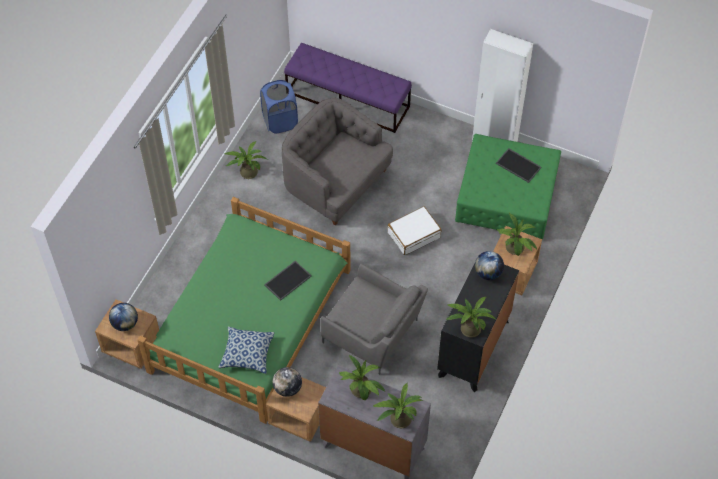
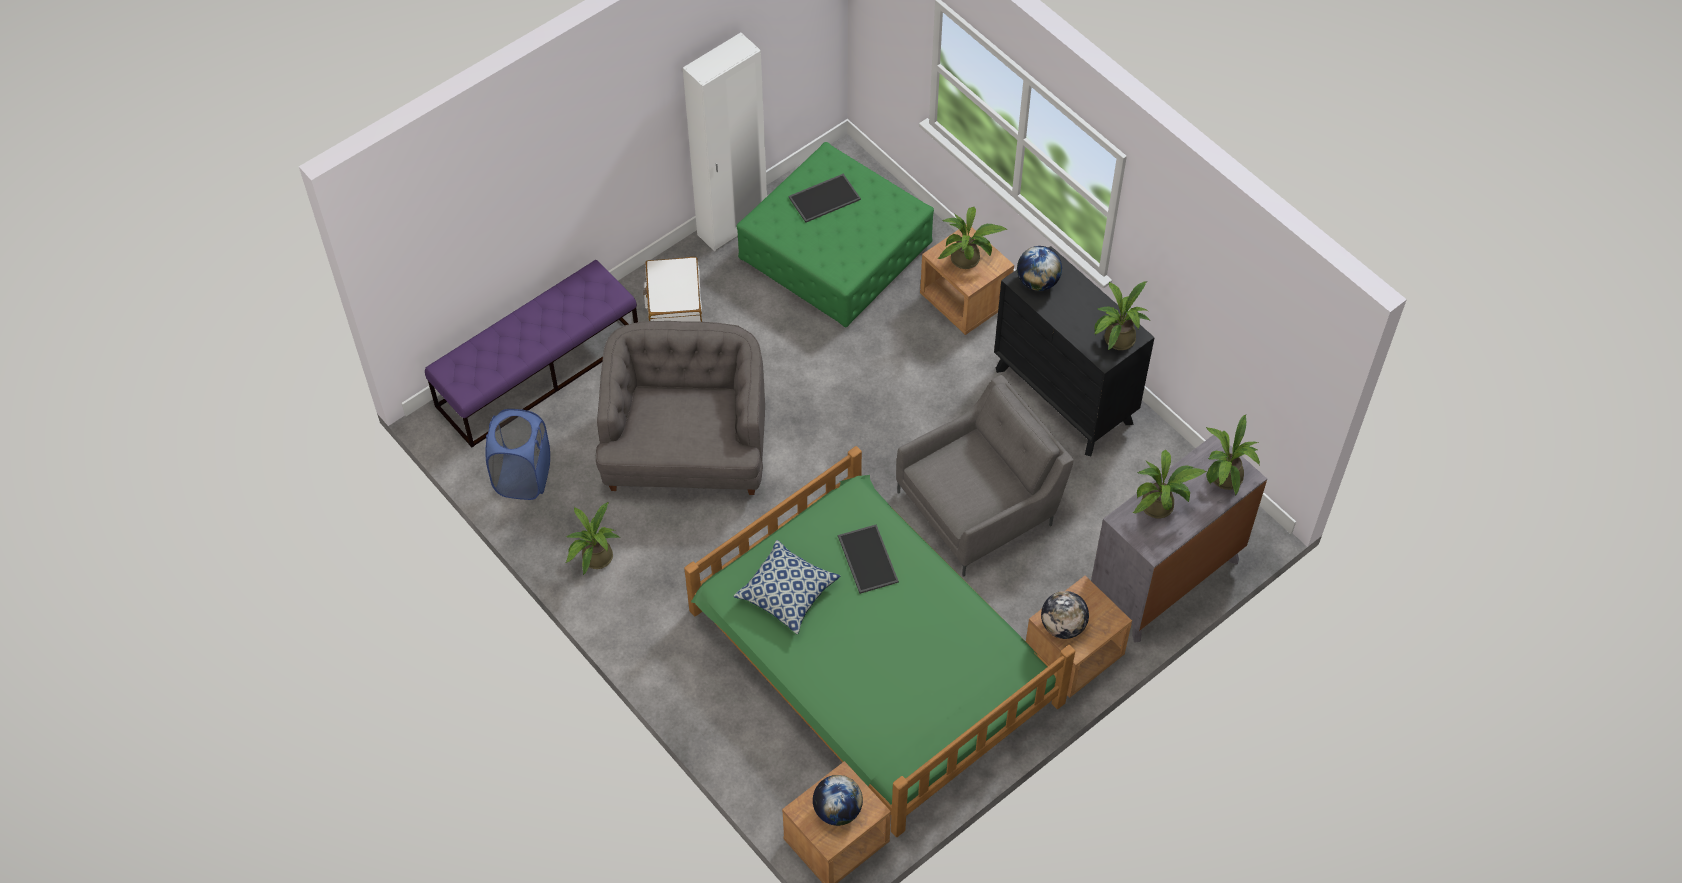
camera: 65 degrees left, 0 degrees up
pillow [218,327,275,374] -> pillow moved to [733,540,840,634]
grey armchair [282,98,393,226] -> grey armchair turned 120 degrees clockwise [596,321,765,495]
white suitcase [387,206,441,255] -> white suitcase moved to [643,257,702,322]

